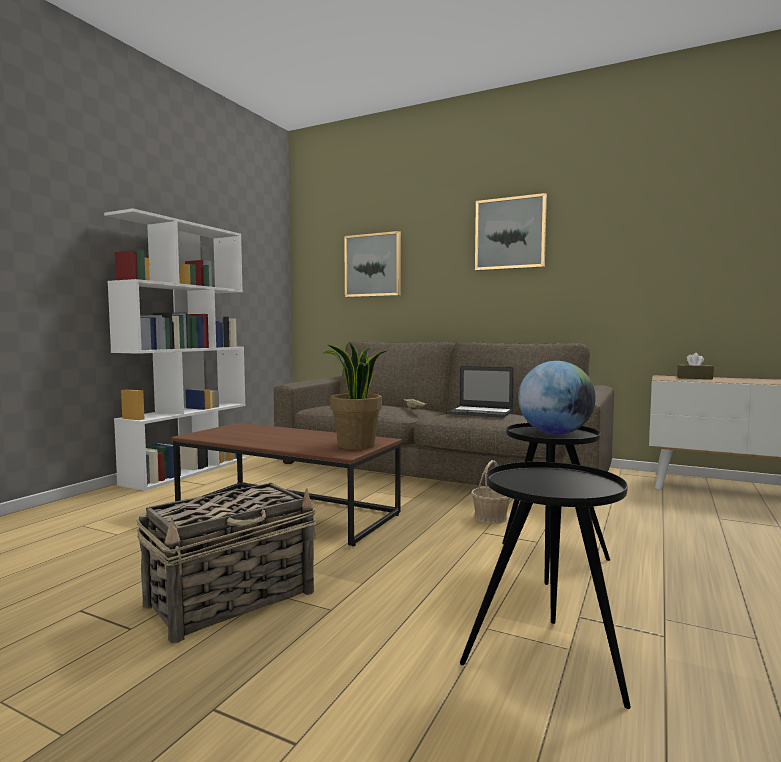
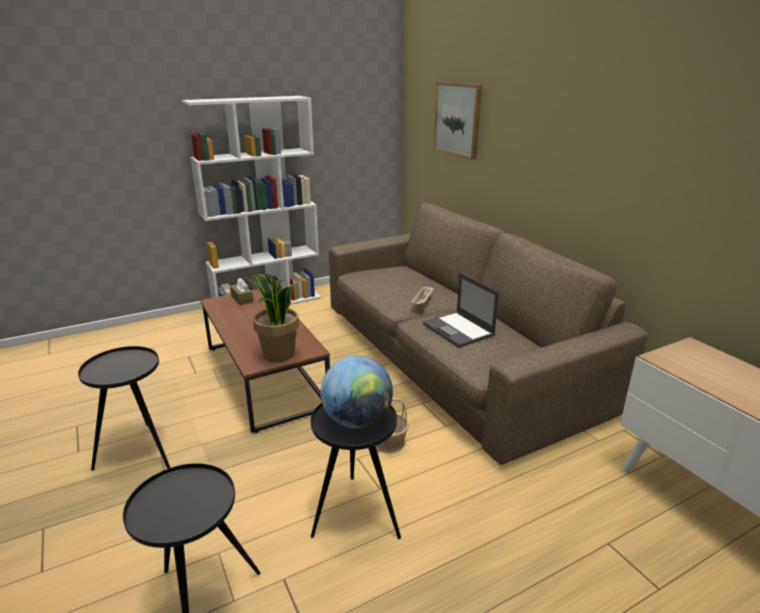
camera: 35 degrees right, 20 degrees up
basket [137,483,316,643] -> black side table [78,346,170,471]
picture [475,193,547,271] -> none
brown tissue box [677,353,714,379] -> brown tissue box moved to [230,278,253,305]

